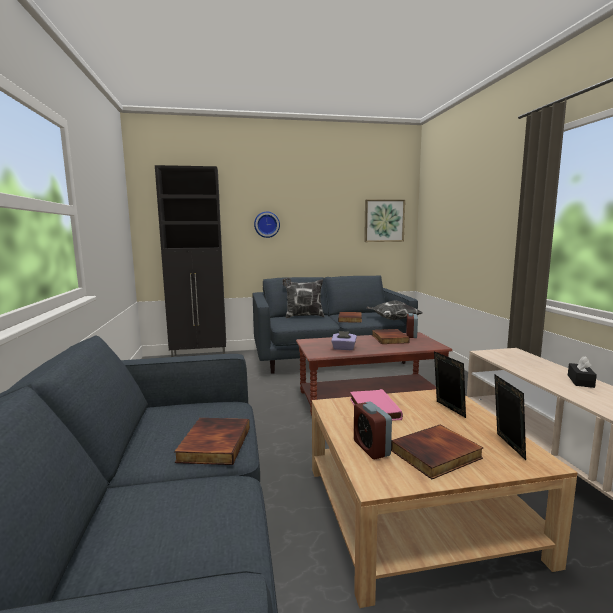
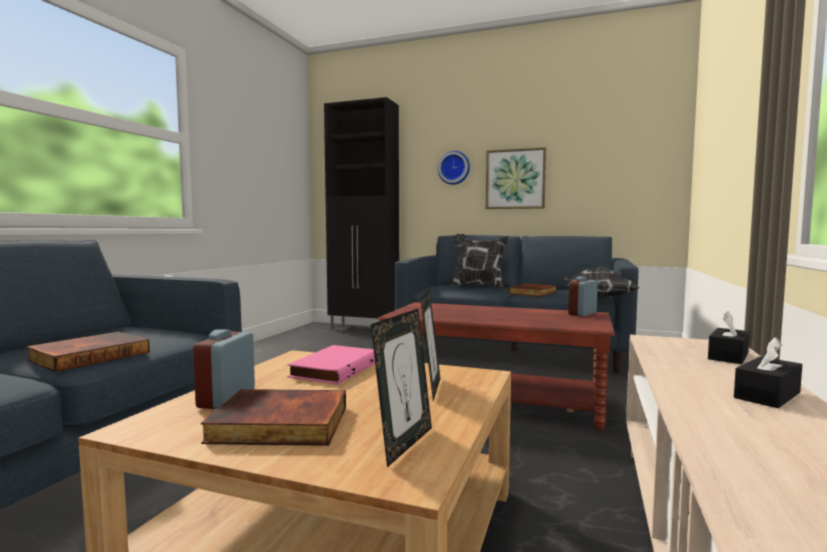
camera: 30 degrees right, 5 degrees down
purple tissue box [331,331,357,350] -> none
picture [364,200,405,242] -> picture moved to [486,147,546,209]
book [372,329,410,344] -> none
none -> black tissue box [708,311,750,364]

